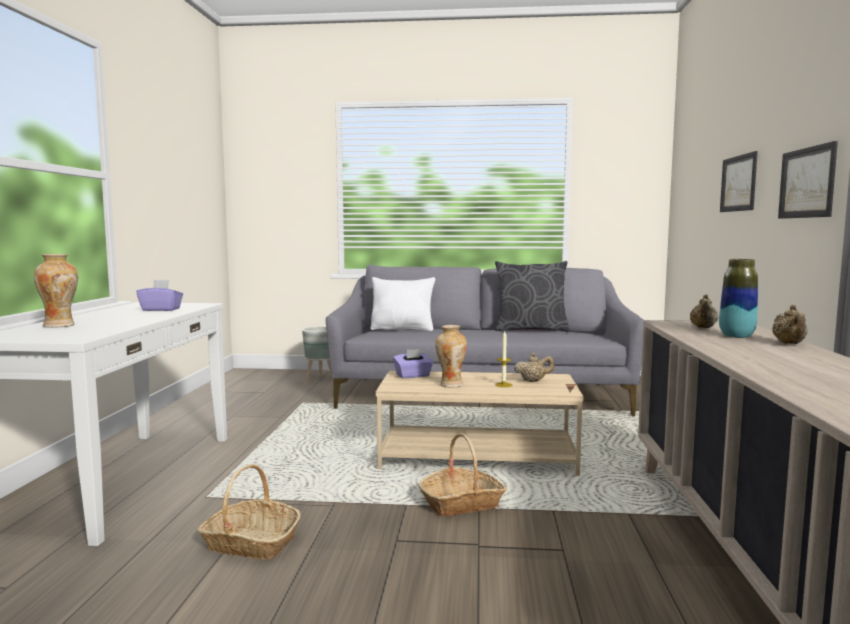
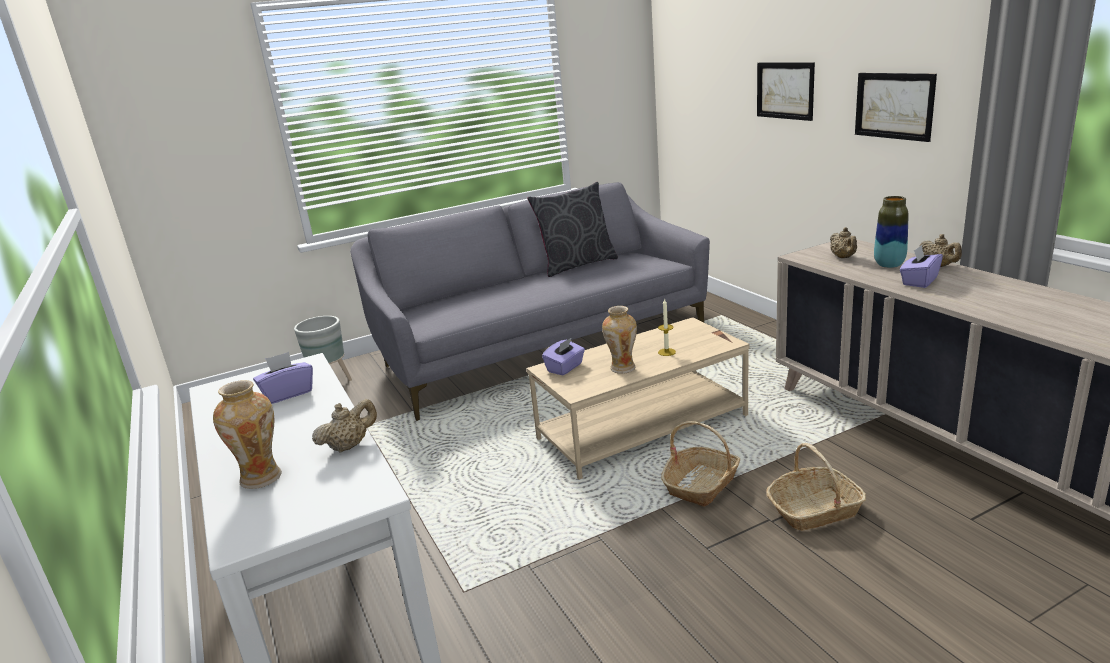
camera: 30 degrees left, 15 degrees up
basket [198,464,301,560] -> basket moved to [766,443,866,531]
white pillow [371,277,435,331] -> none
beige teapot [514,353,554,382] -> beige teapot moved to [312,399,377,453]
none -> purple tissue box [900,245,943,288]

